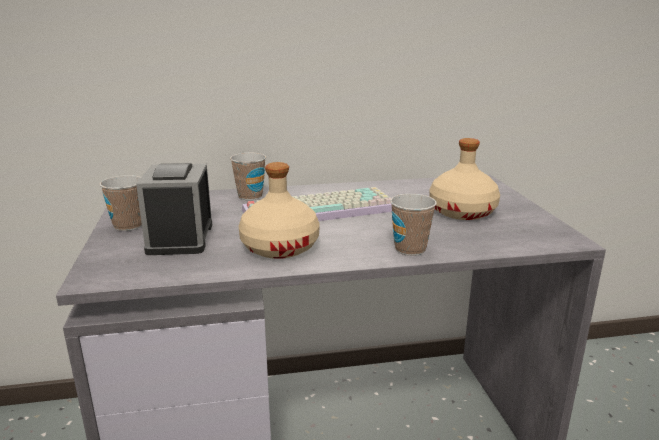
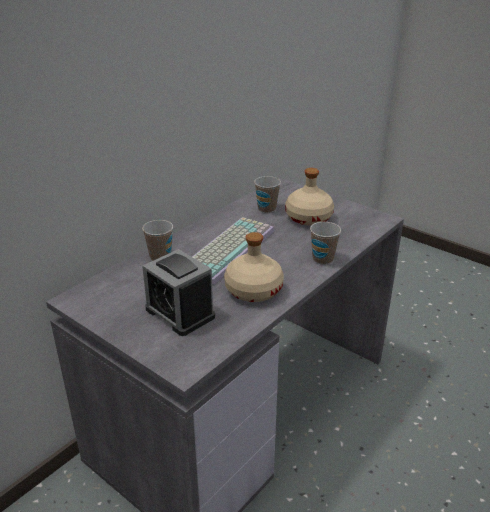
camera: 40 degrees left, 10 degrees up
cup [100,175,142,231] -> cup moved to [254,176,281,213]

